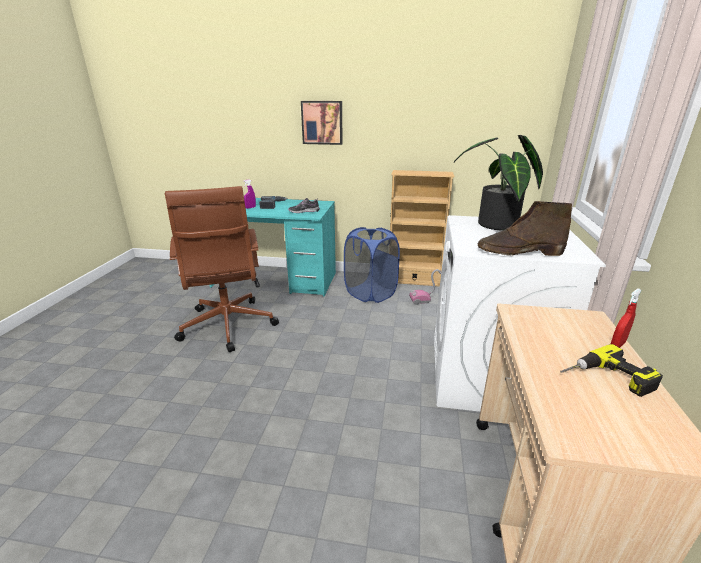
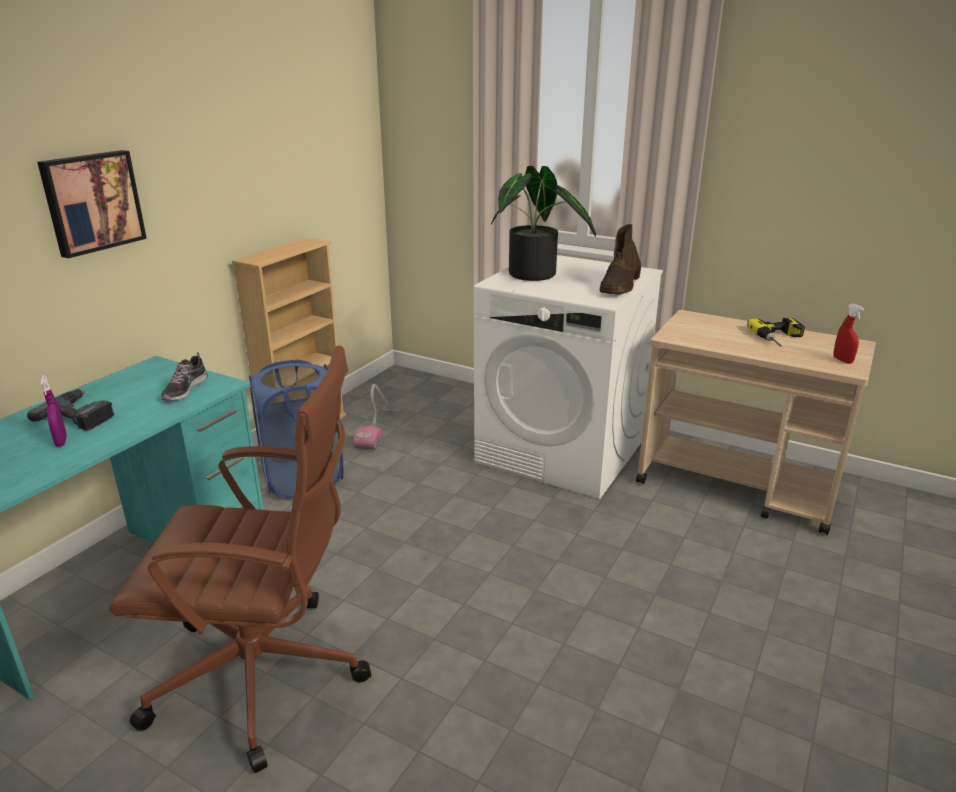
camera: 70 degrees left, 0 degrees up
red spray bottle [611,288,641,348] -> red spray bottle moved to [834,304,864,364]

